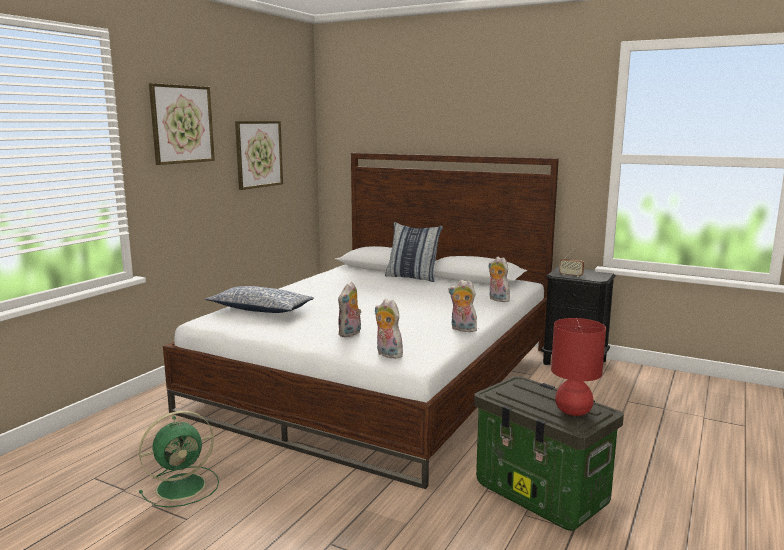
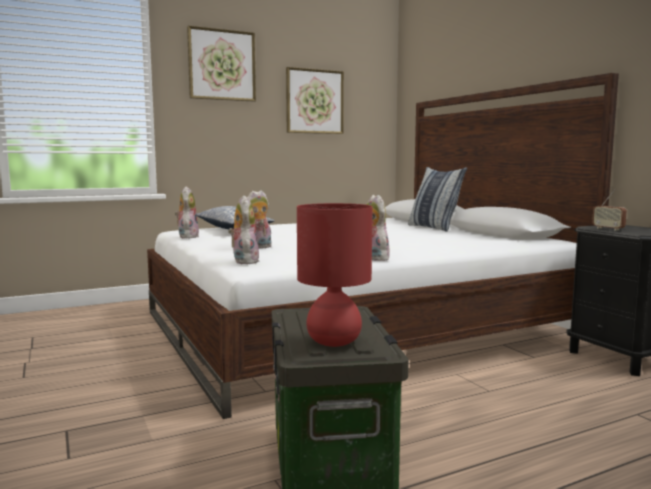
camera: 35 degrees right, 5 degrees down
green fan [139,411,219,508] -> none
plush toy [488,257,510,302] -> plush toy moved to [175,187,199,239]

